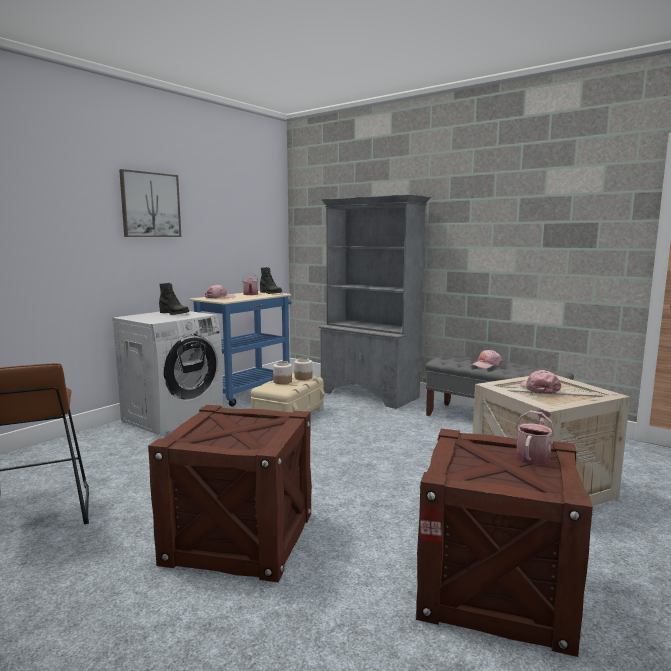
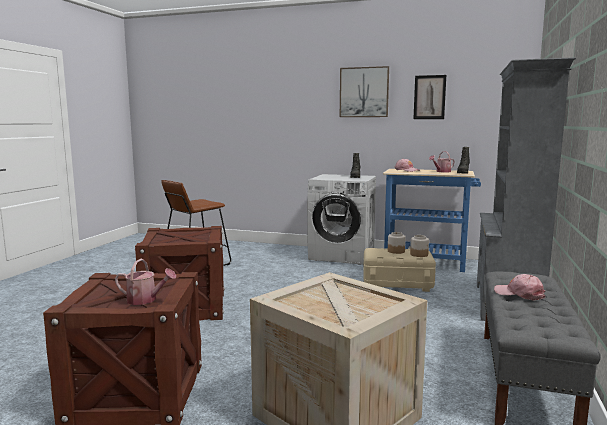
camera: 70 degrees right, 0 degrees up
pink cap [520,370,561,394] -> none
none -> picture [413,75,446,119]

